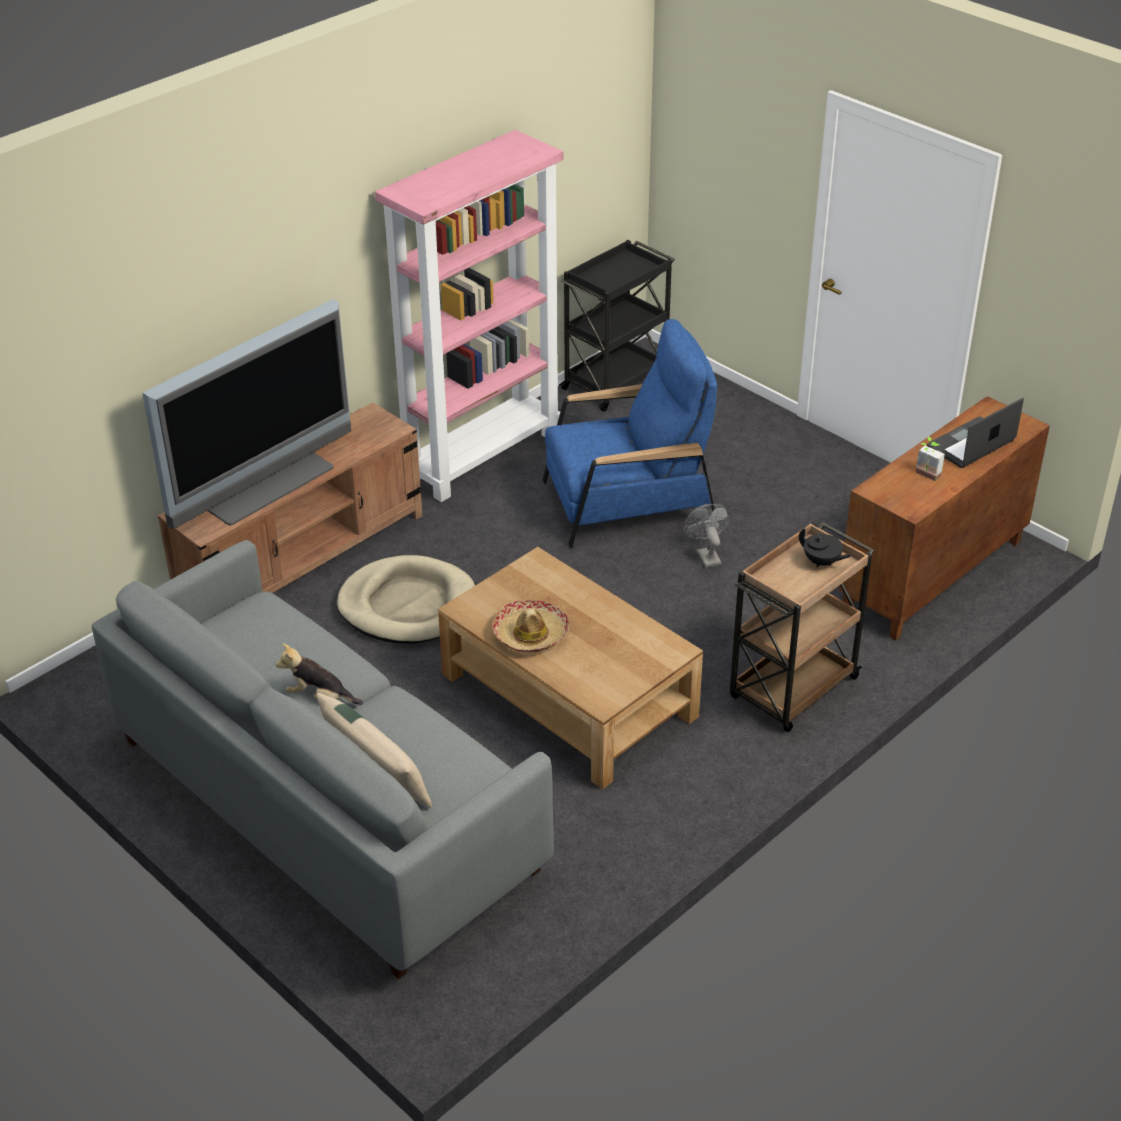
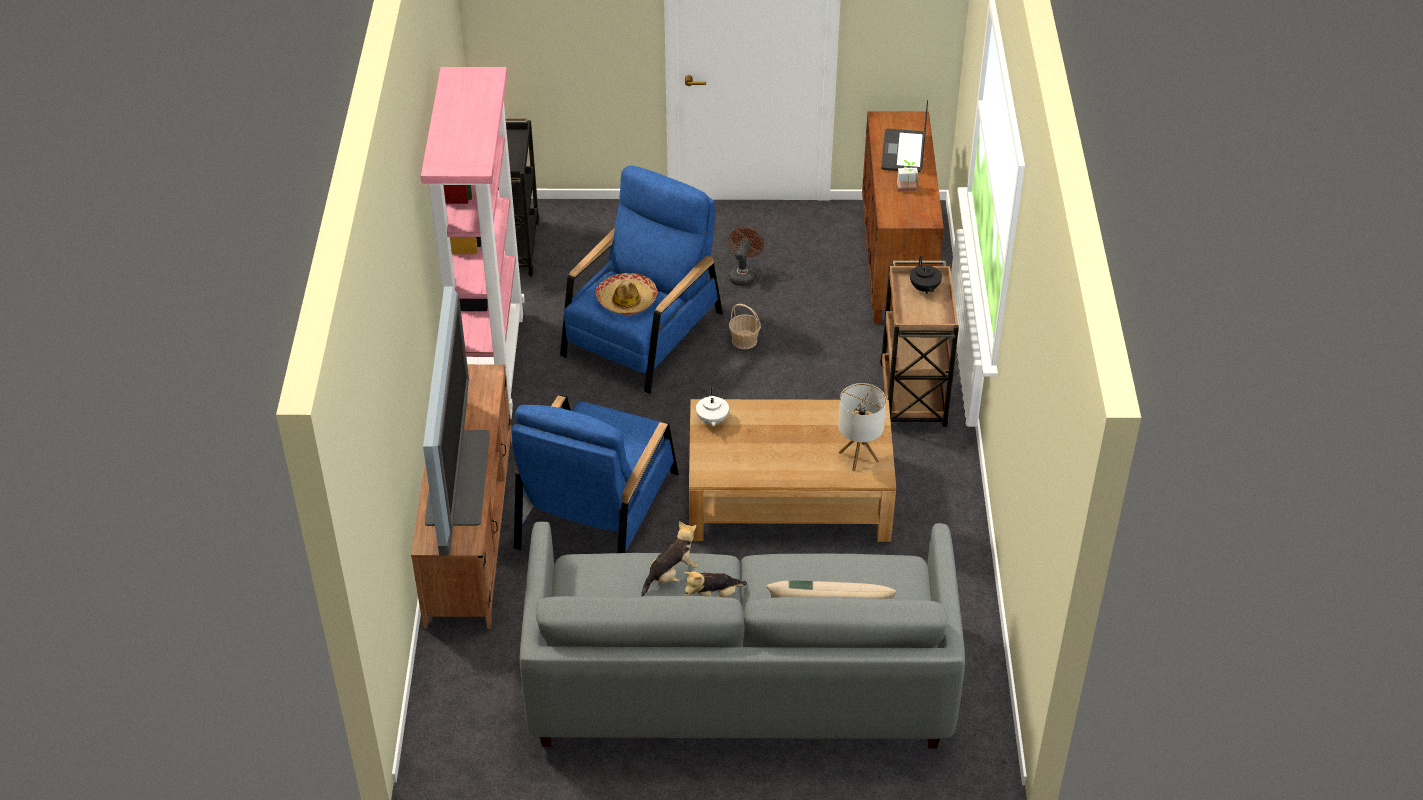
camera: 45 degrees left, 5 degrees up
beige dog bed [337,555,475,644] -> blue armchair [512,395,679,553]
hat [492,600,569,652] -> hat moved to [595,273,658,315]
grey fan [683,504,731,568] -> basket [729,304,761,349]
black teapot [799,528,851,567] -> black teapot turned 90 degrees clockwise [910,256,942,294]
none -> plush toy [641,521,698,596]
none -> white teapot [696,387,729,426]
none -> brown fan [728,227,764,286]
none -> table lamp [838,383,886,471]

